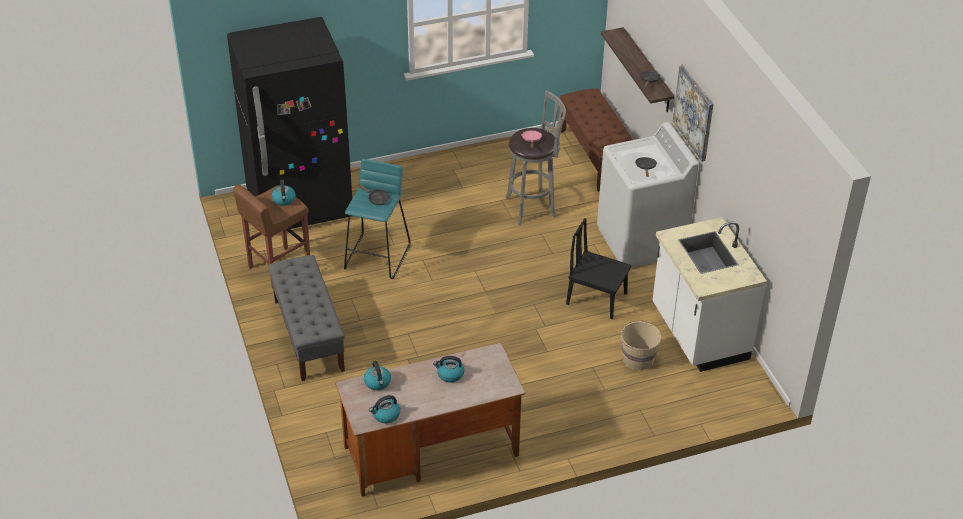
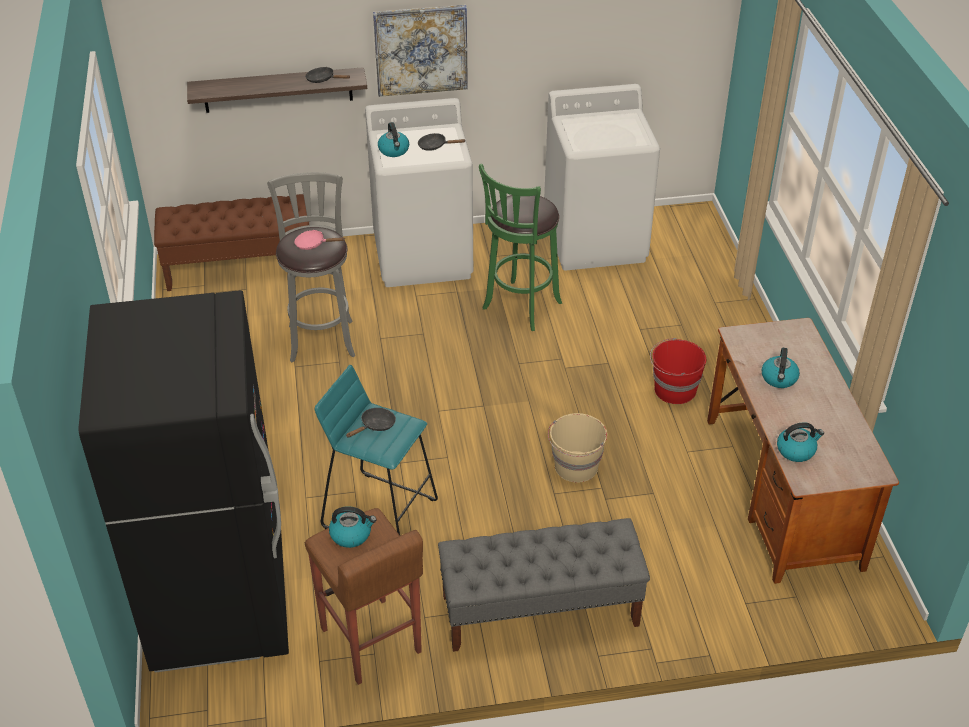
camera: 80 degrees left, 0 degrees up
kettle [369,395,400,423] -> kettle moved to [378,122,409,157]
black chair [566,218,632,319] -> green stool [479,164,562,331]
beige bucket [619,320,661,370] -> beige bucket moved to [548,413,607,482]
white counter [652,217,767,372] -> white washing machine [544,84,660,271]
none -> red bucket [650,338,706,404]

